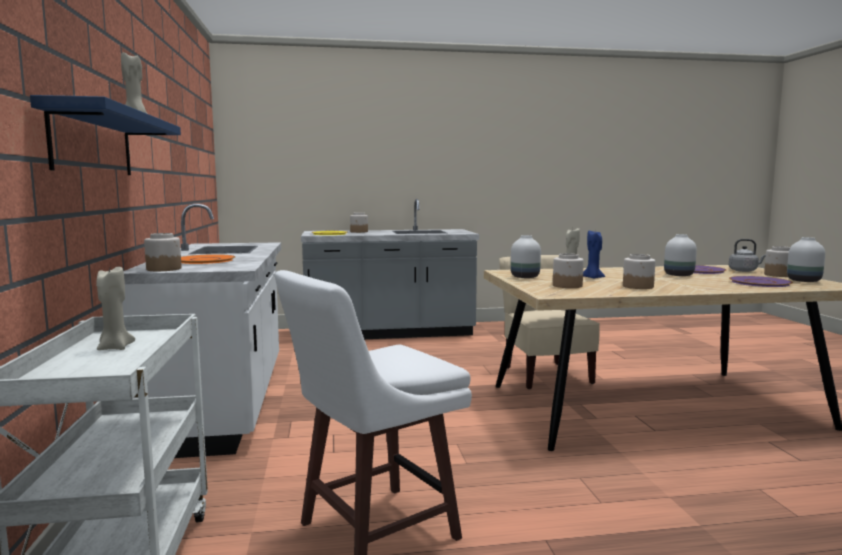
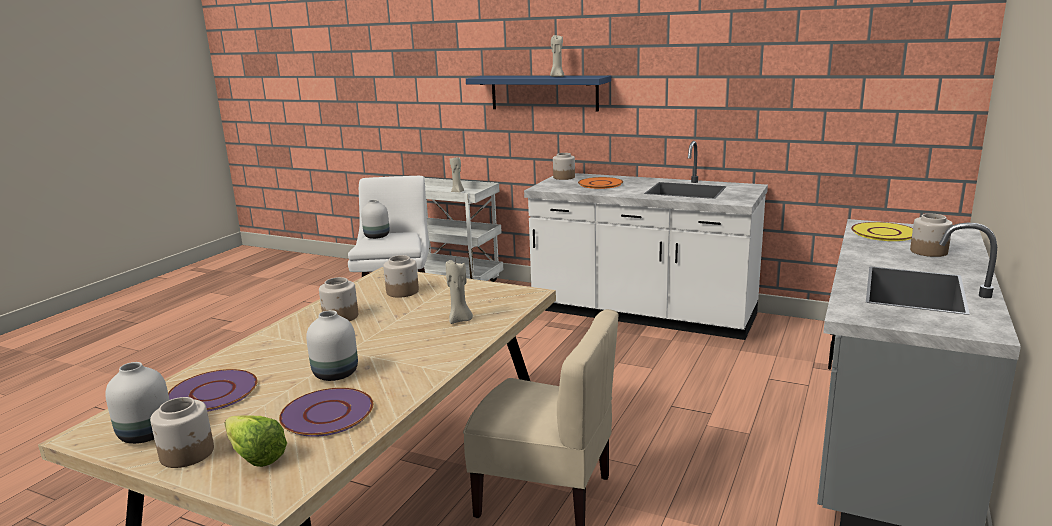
camera: 125 degrees right, 10 degrees up
white vase [511,235,541,278] -> white vase moved to [361,200,389,239]
blue candle [583,231,605,279] -> none
grey kettle [729,239,766,272] -> lettuce [224,415,287,467]

